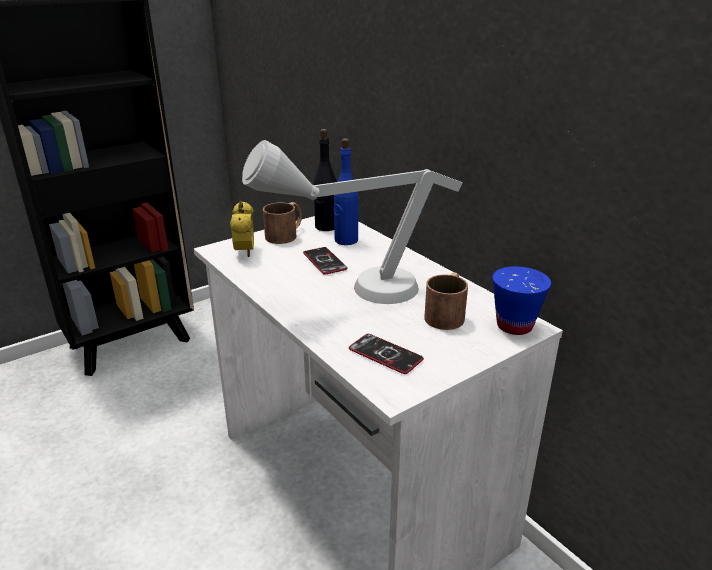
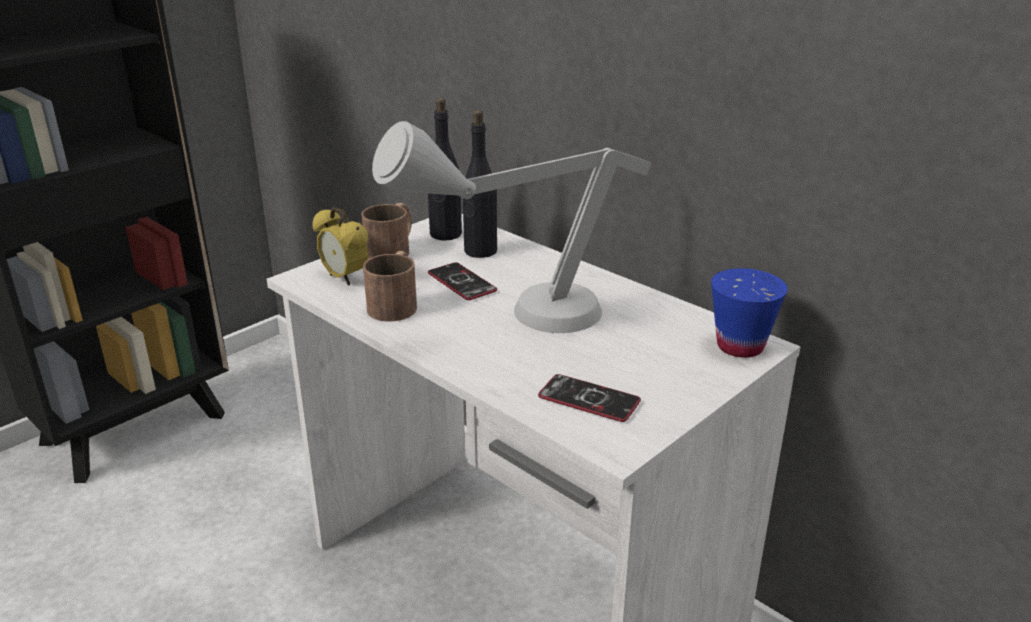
camera: 10 degrees left, 0 degrees up
alarm clock [230,201,254,257] -> alarm clock turned 150 degrees clockwise [312,207,368,286]
blue bottle [333,138,358,245] -> black bottle [463,110,497,258]
brown mug [424,272,468,330] -> brown mug moved to [363,251,417,322]

